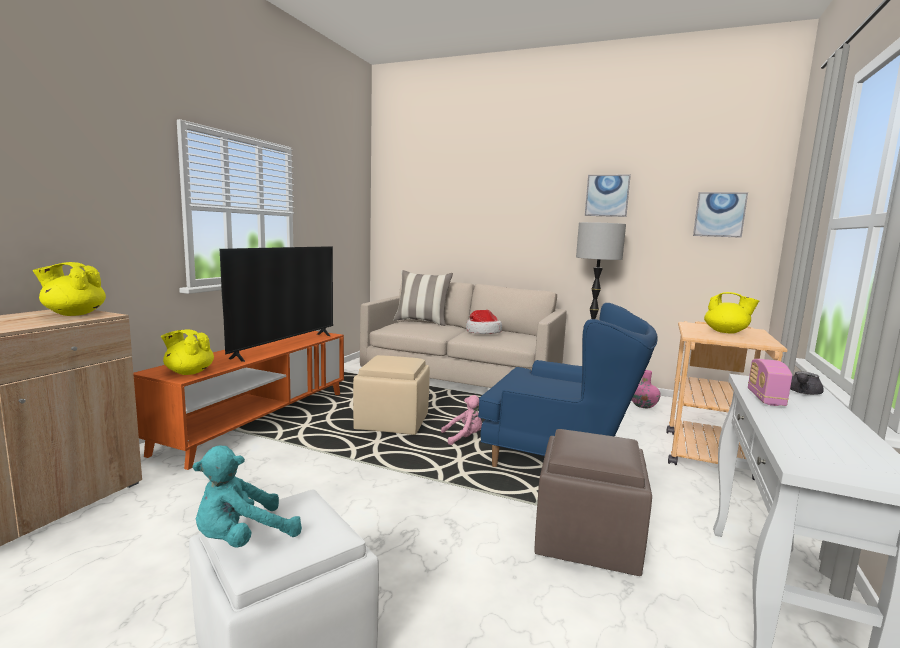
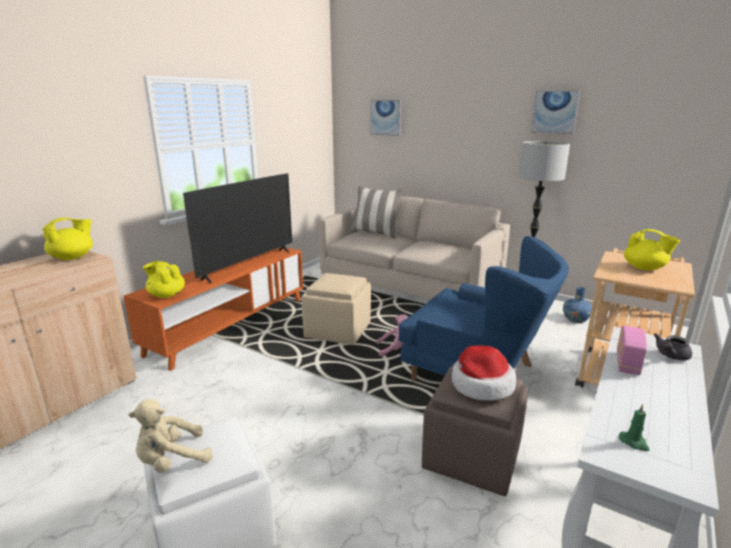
camera: 10 degrees right, 10 degrees up
yellow teapot [33,262,106,316] -> yellow teapot turned 120 degrees clockwise [43,218,93,260]
turquoise plush toy [192,446,302,548] -> beige plush toy [129,399,213,473]
hat [466,310,502,334] -> hat moved to [452,345,516,401]
pink vase [632,370,661,408] -> blue vase [563,287,592,323]
picture [693,192,748,238] -> picture moved to [371,100,401,136]
none -> green candle [619,404,649,451]

